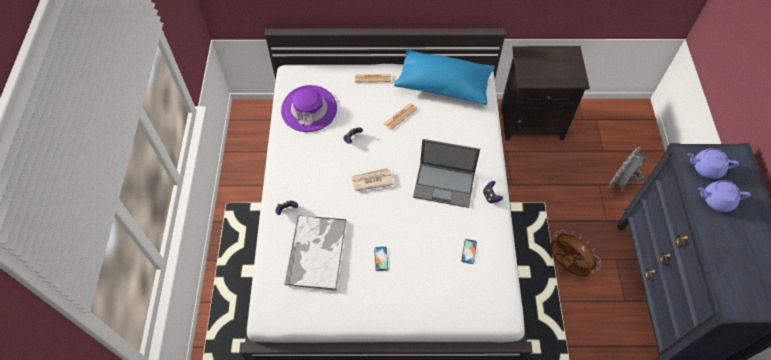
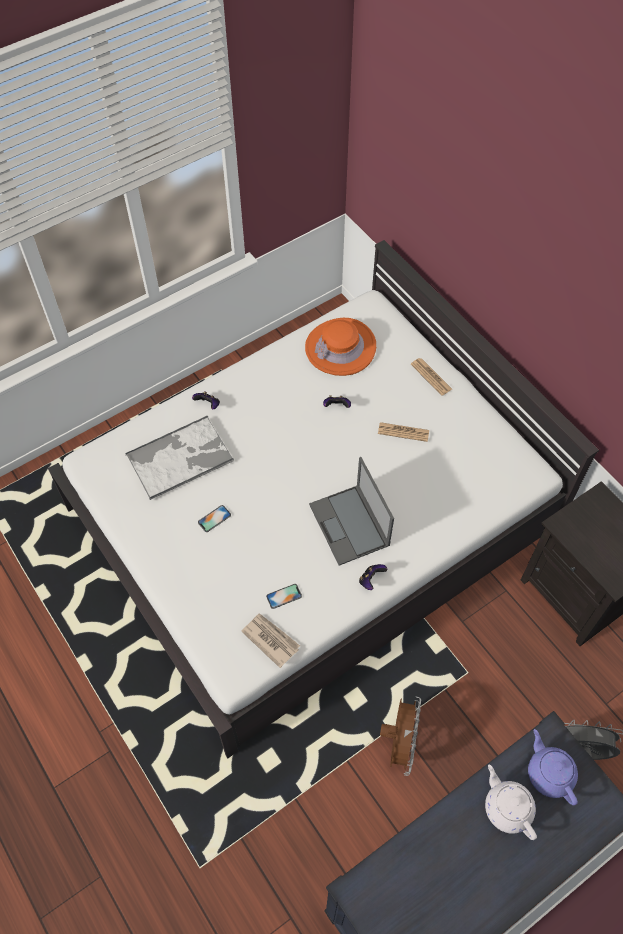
camera: 55 degrees right, 0 degrees up
purple hat [281,85,337,132] -> orange hat [305,318,376,376]
newspaper [351,168,394,191] -> newspaper moved to [241,613,300,668]
blue pillow [394,49,495,105] -> none
purple teapot [698,180,751,212] -> white teapot [485,765,537,840]

